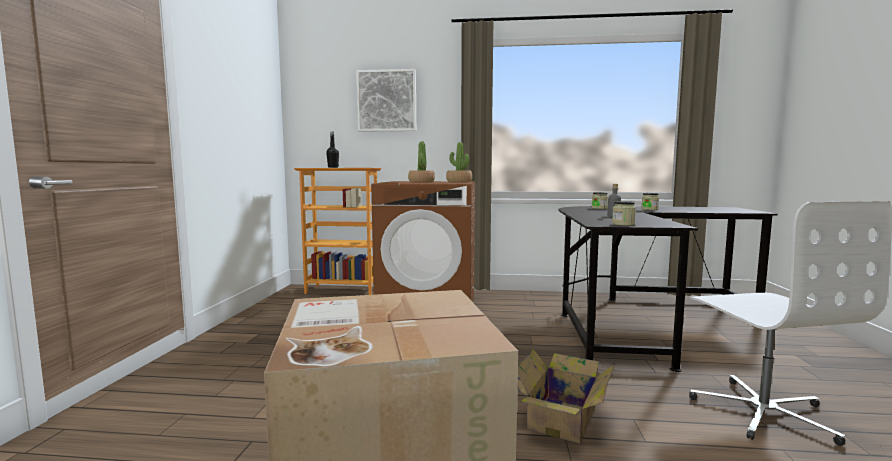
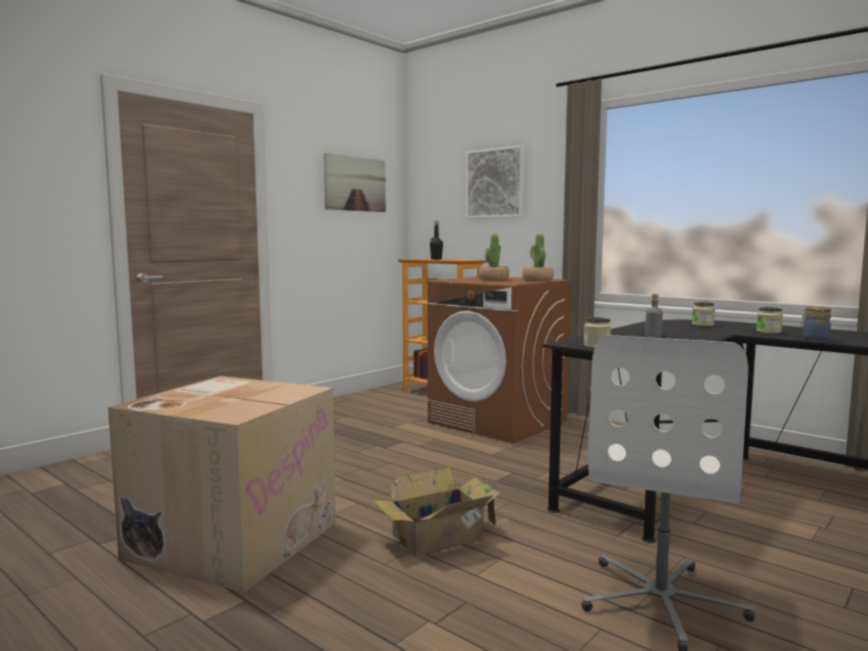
camera: 35 degrees right, 0 degrees up
none -> picture [324,153,386,212]
none -> jar [800,307,831,341]

